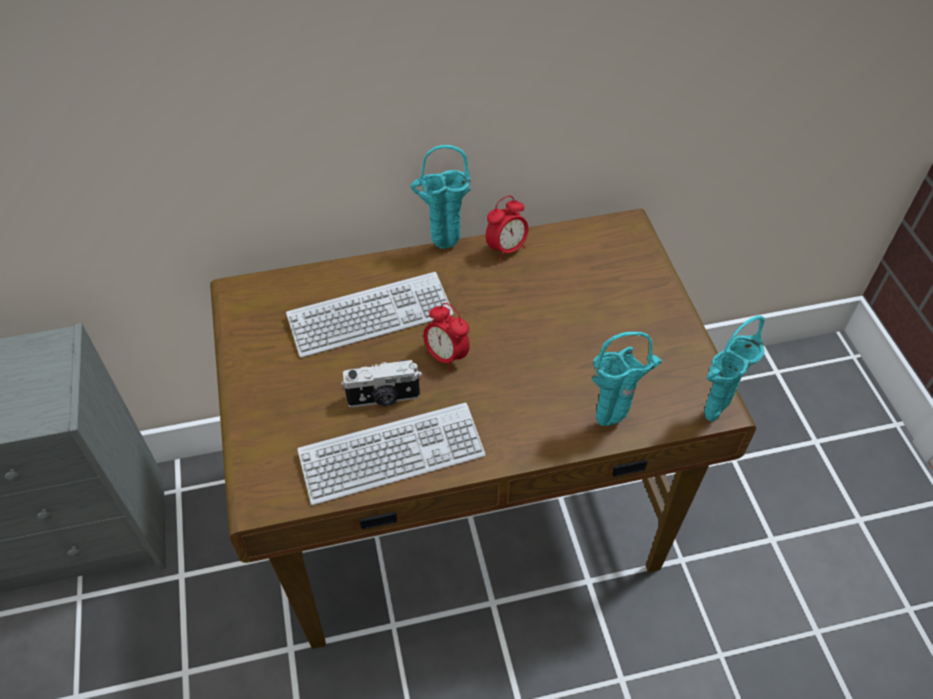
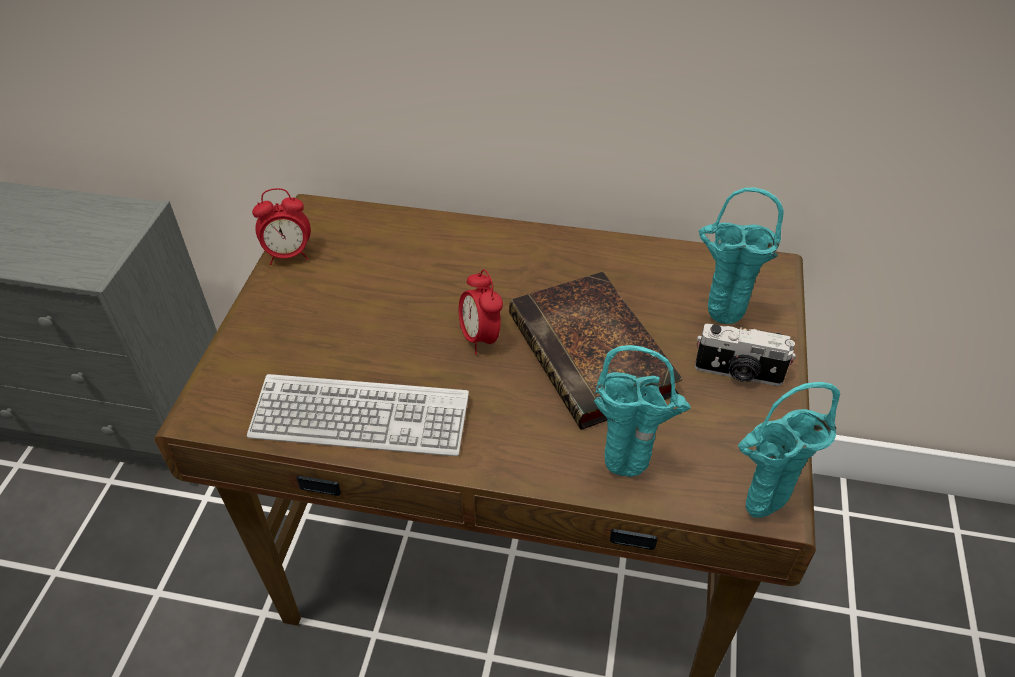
camera: 25 degrees right, 5 degrees down
keyboard [286,272,454,358] -> none
camera [341,360,422,407] -> camera moved to [695,323,796,386]
turquoise vase [410,145,471,249] -> turquoise vase moved to [699,187,784,324]
alarm clock [486,196,528,261] -> alarm clock moved to [252,188,311,265]
none -> book [509,272,682,430]

